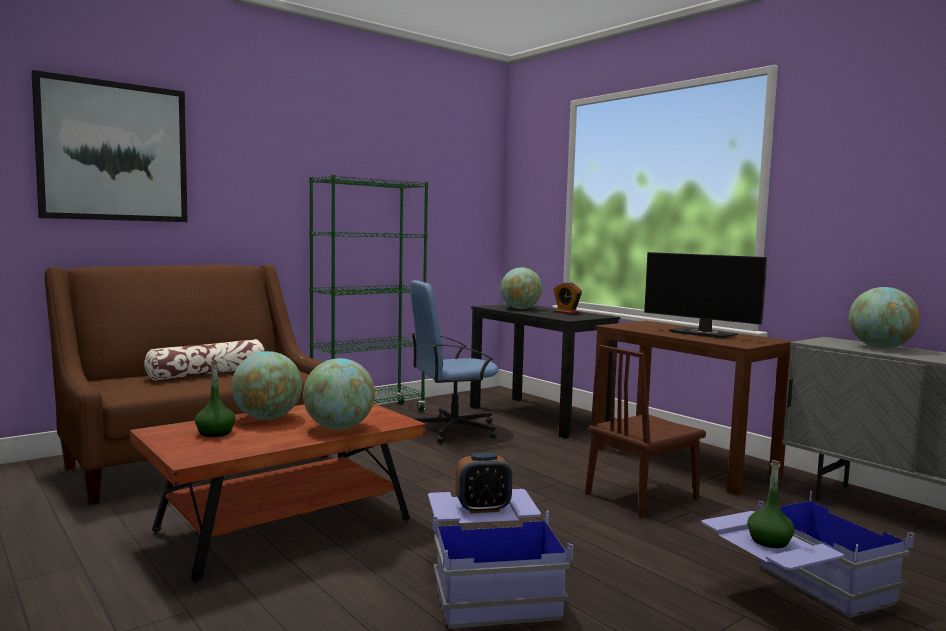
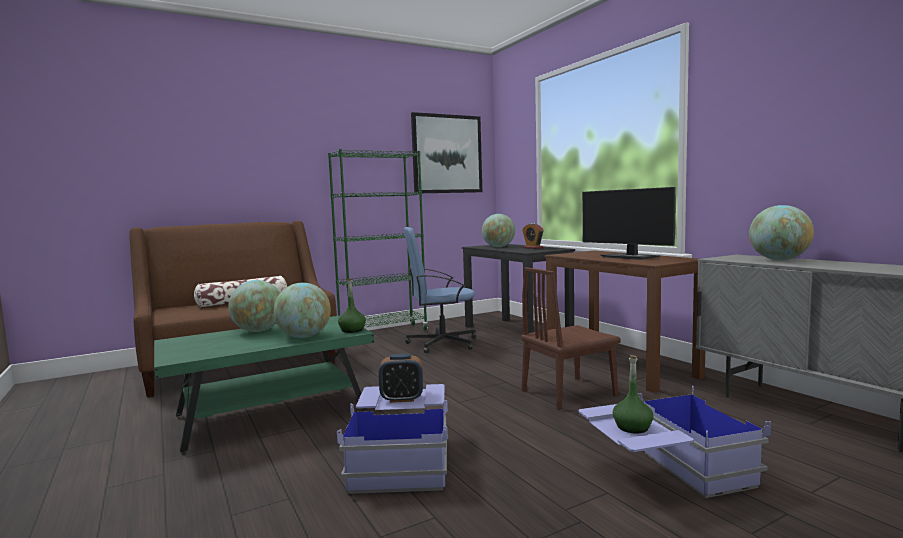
camera: 10 degrees right, 0 degrees up
picture [32,70,188,222] -> picture moved to [411,112,482,194]
brown coffee table [130,404,426,583] -> green coffee table [154,316,374,454]
green bottle [195,361,235,437] -> green bottle moved to [338,279,366,333]

